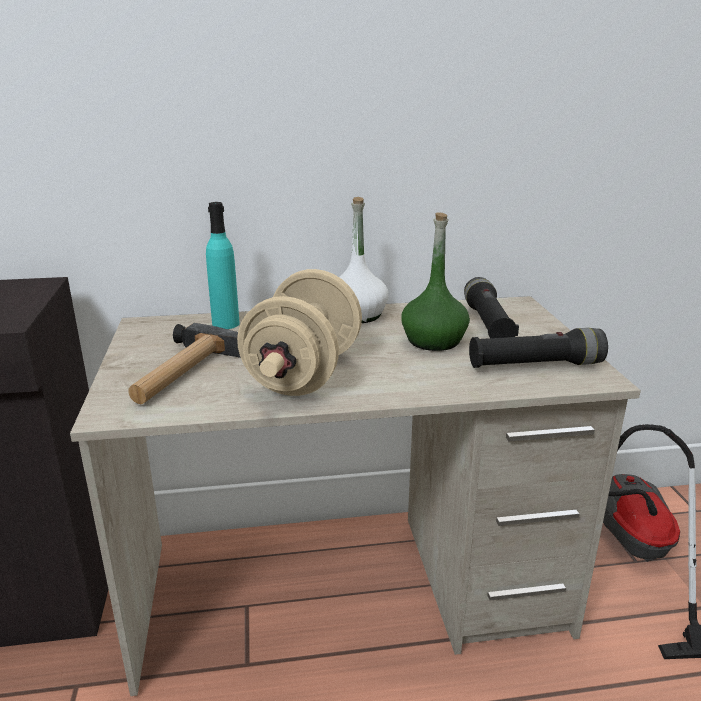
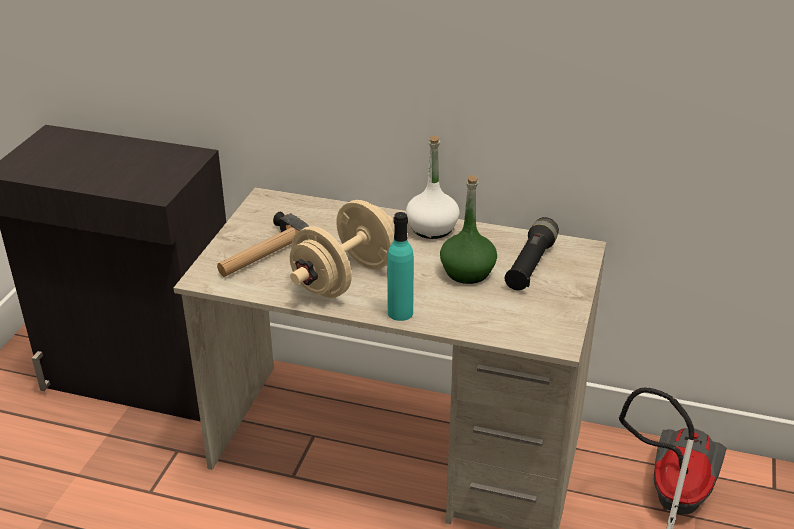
camera: 25 degrees right, 10 degrees up
turquoise bottle [206,202,240,329] -> turquoise bottle moved to [387,212,414,321]
black flashlight [469,328,608,368] -> none

